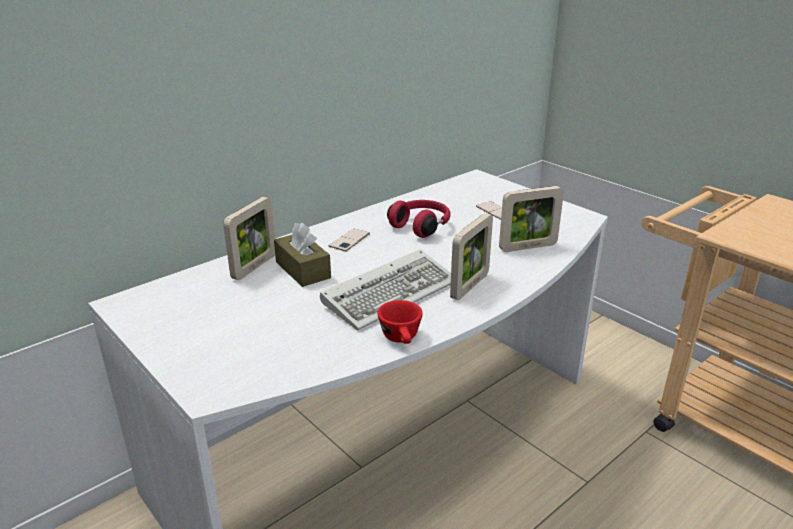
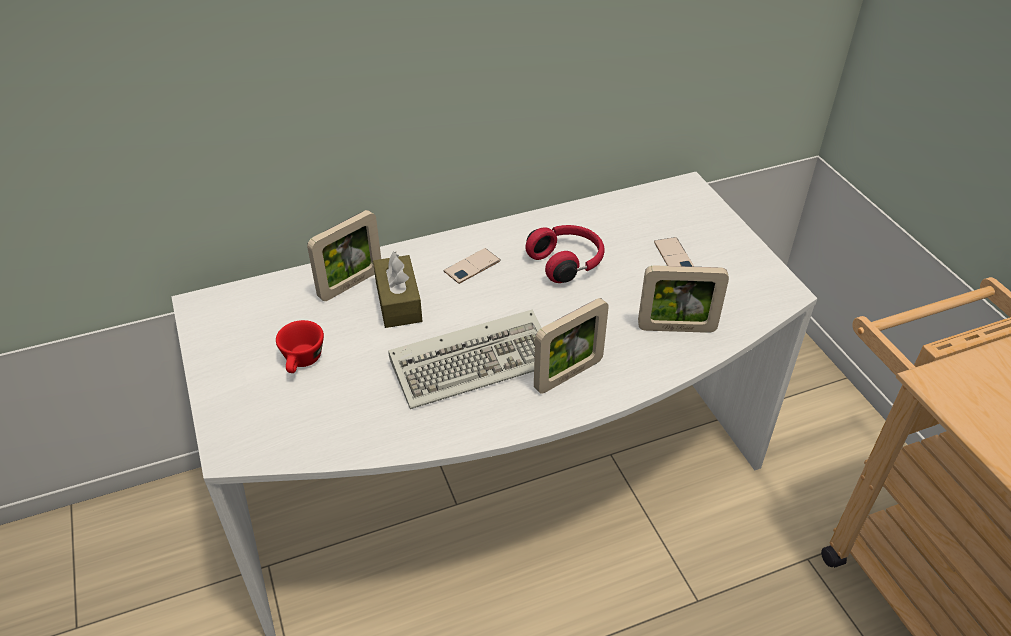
camera: 20 degrees right, 15 degrees up
red cup [377,300,423,344] -> red cup moved to [276,320,324,373]

